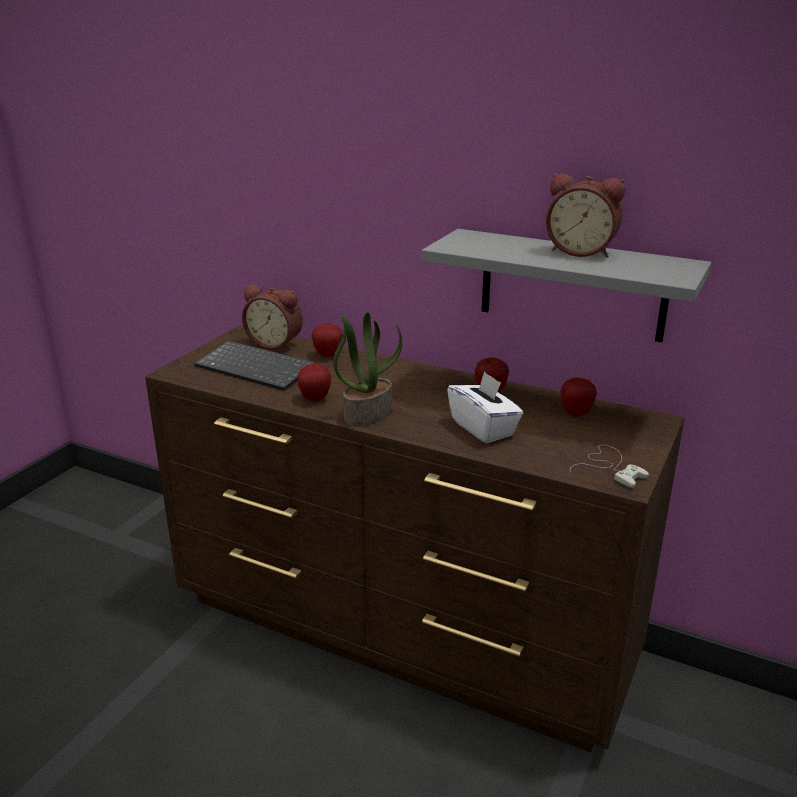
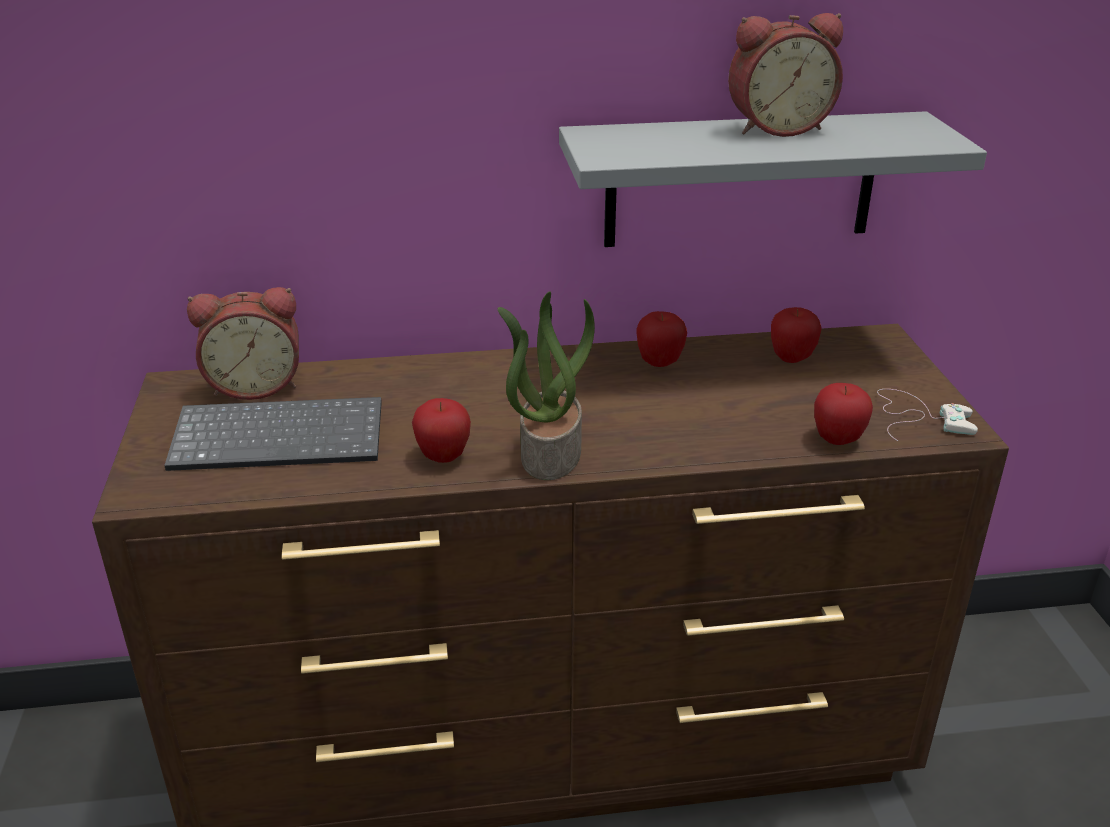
camera: 35 degrees left, 5 degrees up
apple [311,323,343,357] -> apple moved to [814,383,873,445]
white tissue box [447,371,523,443] -> none

